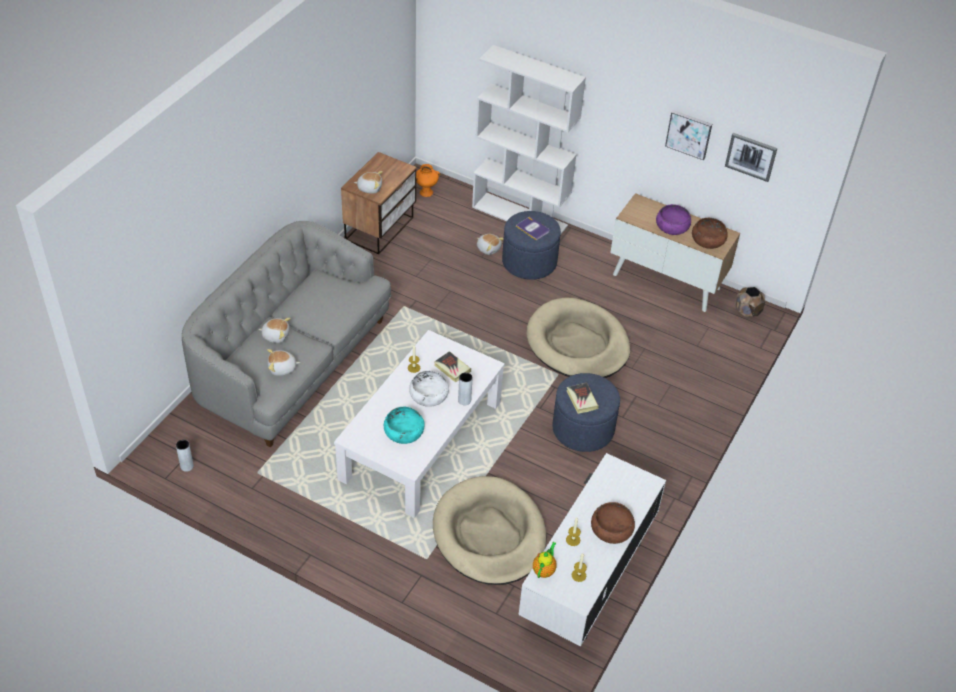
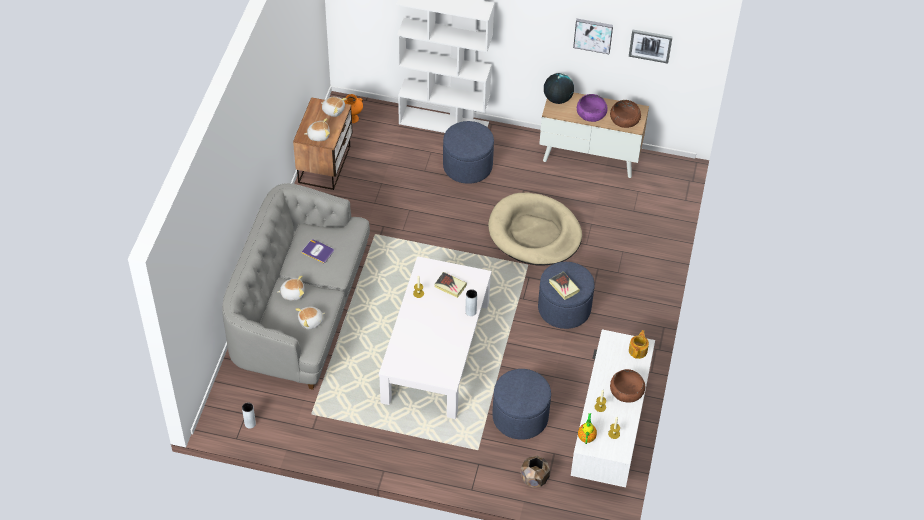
camera: 15 degrees left, 5 degrees up
turquoise bowl [384,407,425,444] -> none
white bowl [409,371,449,407] -> none
beige dog bed [433,476,546,585] -> blue ottoman [492,369,551,440]
plush toy [477,234,504,255] -> plush toy moved to [321,97,347,117]
book [516,217,549,241] -> book moved to [301,239,334,264]
brown planter [735,287,765,317] -> brown planter moved to [520,456,550,488]
none -> globe [544,73,574,104]
none -> teapot [629,330,649,359]

